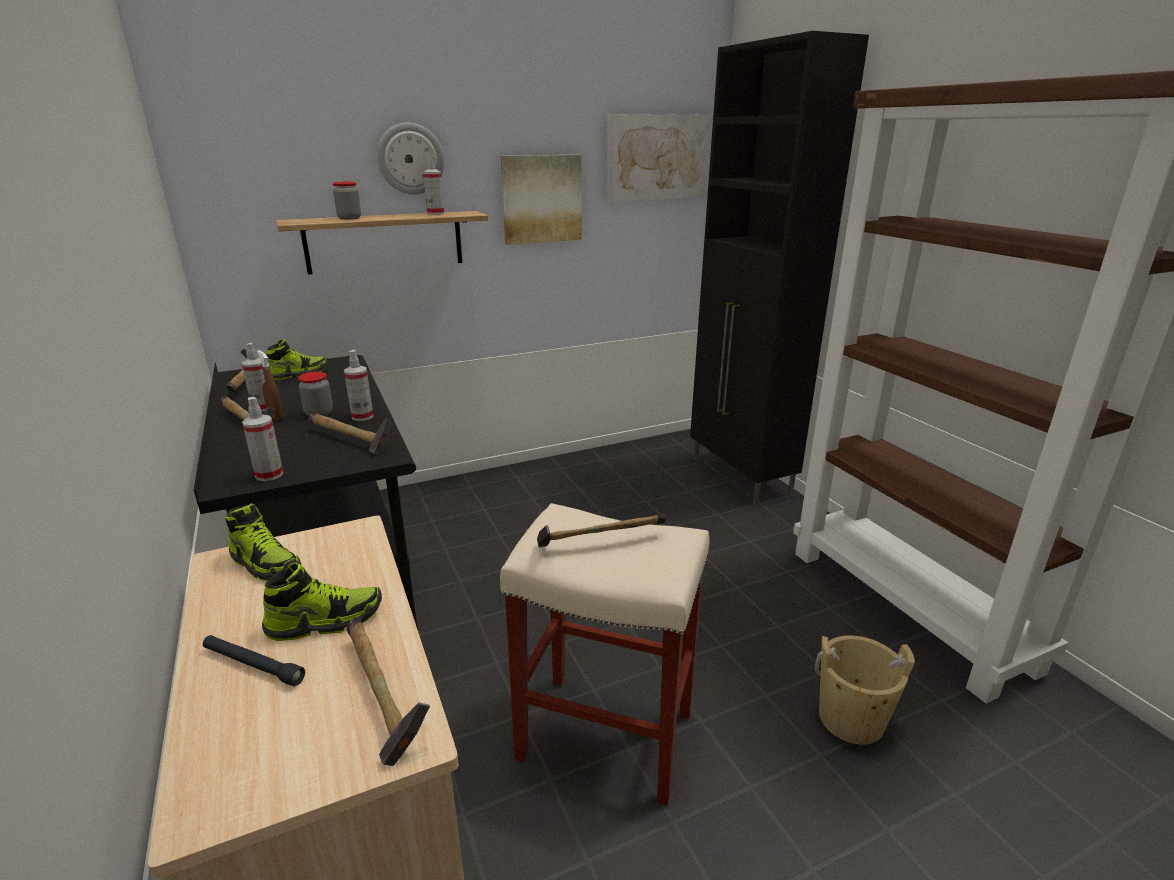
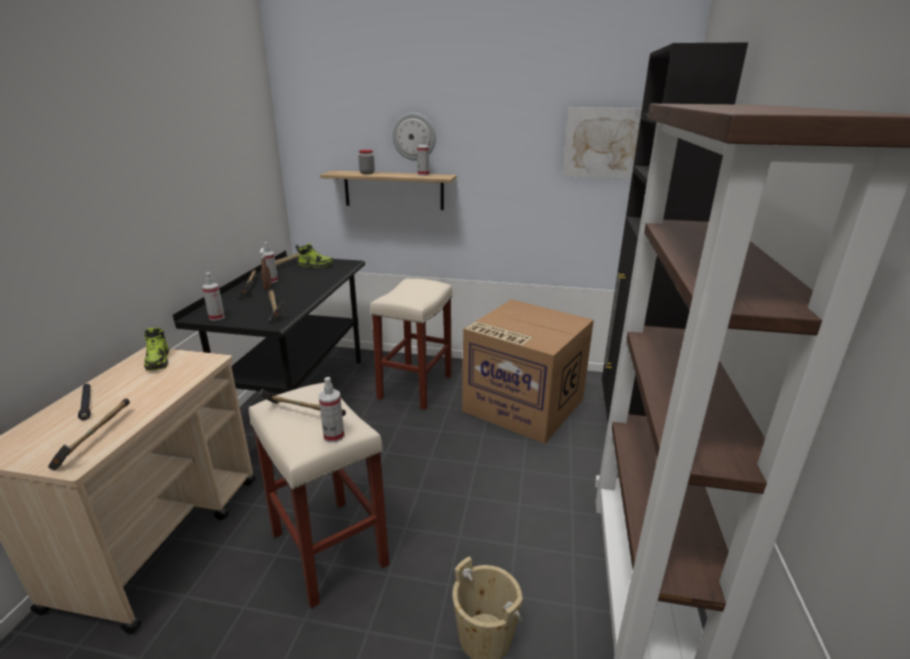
camera: 35 degrees right, 0 degrees up
shoe [262,562,382,641] -> none
jar [298,372,333,416] -> none
spray bottle [344,350,373,421] -> spray bottle moved to [318,377,345,443]
picture [501,155,582,245] -> none
none -> beige stool [370,278,453,410]
none -> cardboard box [462,299,594,444]

